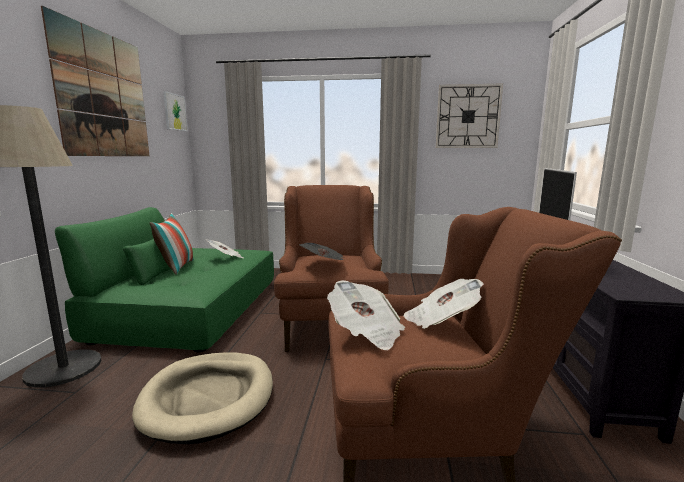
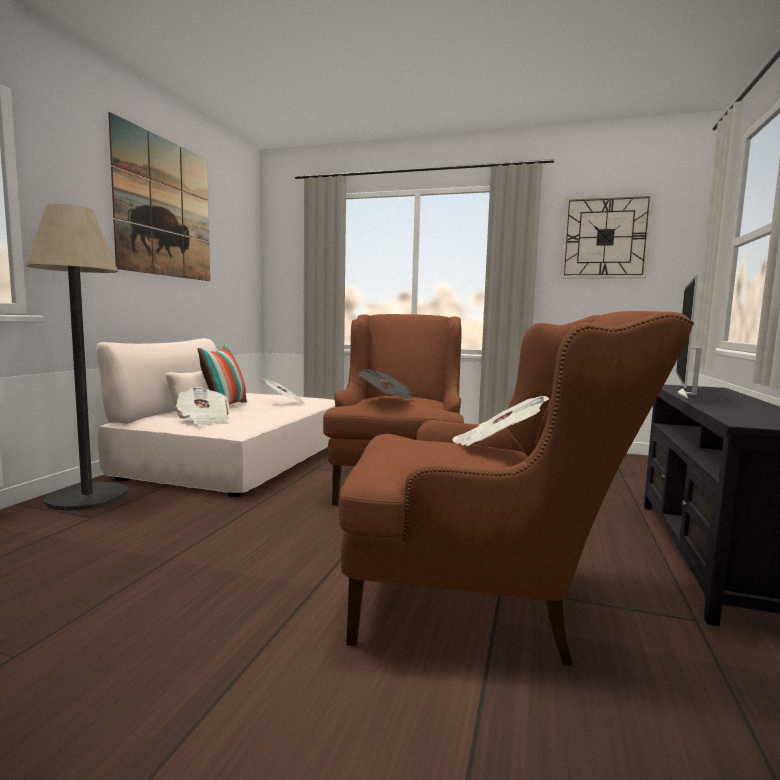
camera: 10 degrees right, 5 degrees down
green sofa [55,207,274,352] -> beige sofa [96,338,336,497]
beige dog bed [132,352,273,444] -> none
picture [163,91,188,131] -> none
newspaper [327,280,405,350] -> newspaper moved to [176,387,230,426]

